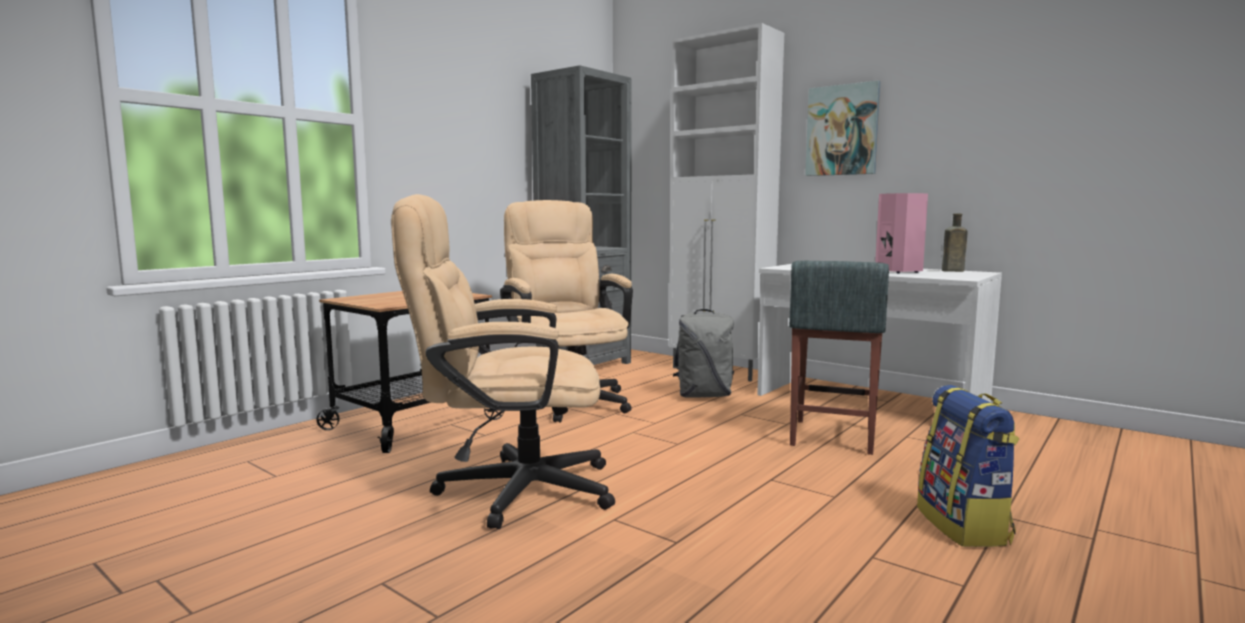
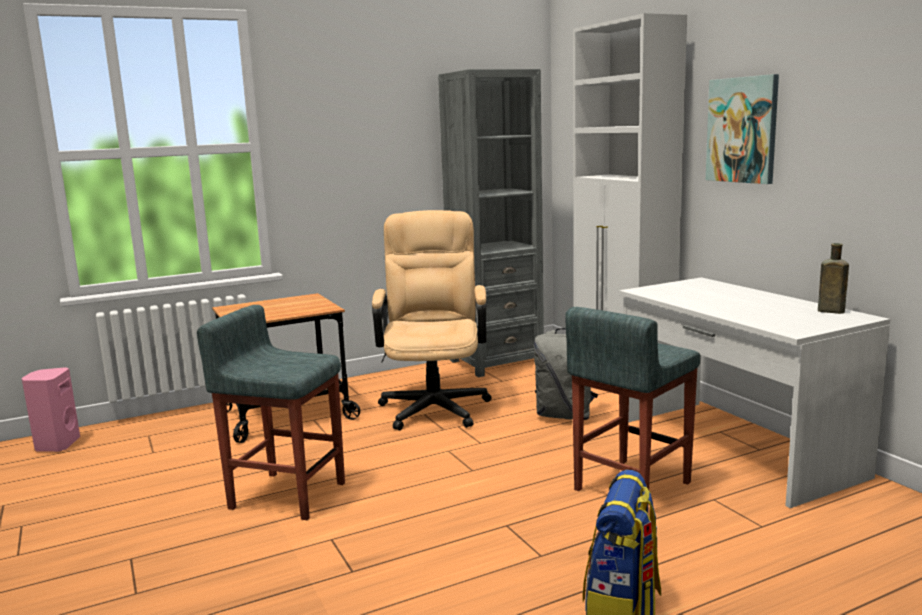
camera: 25 degrees right, 5 degrees up
beige office chair [391,194,615,529] -> grey stool [197,305,345,520]
pink speaker [875,193,928,273] -> pink speaker moved to [22,367,80,452]

